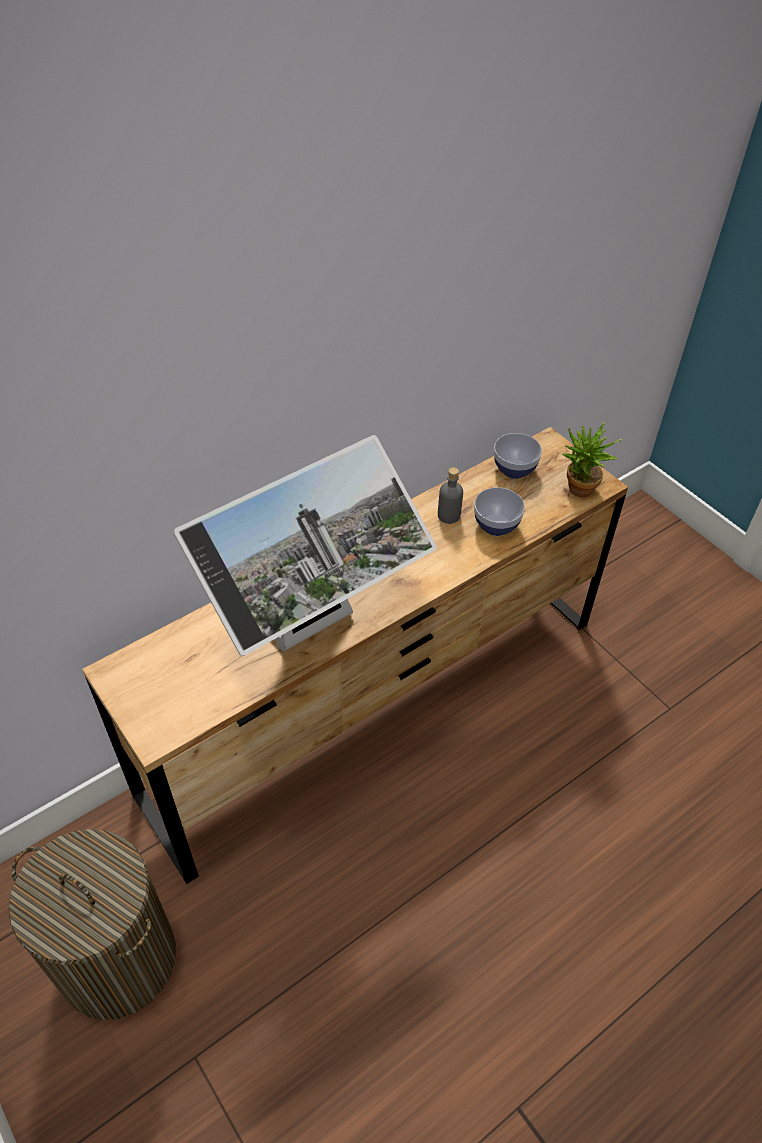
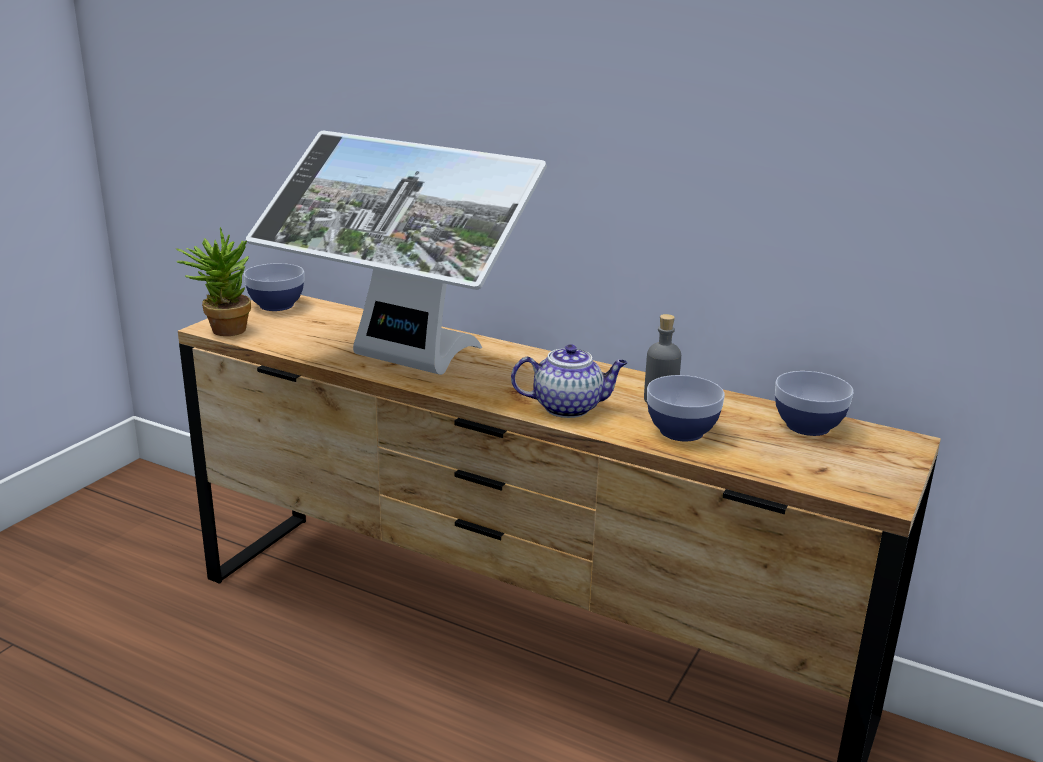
camera: 65 degrees right, 25 degrees down
laundry basket [8,829,176,1020] -> none
potted plant [562,422,623,497] -> potted plant moved to [176,227,251,336]
none -> bowl [244,263,304,311]
none -> teapot [511,344,627,418]

